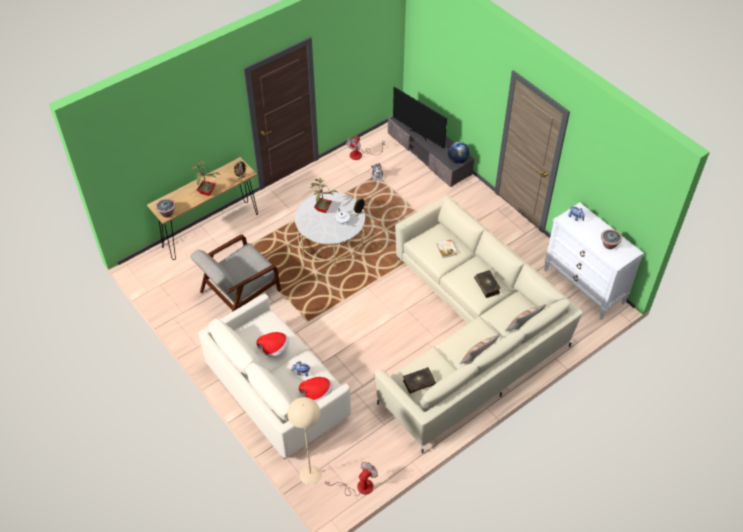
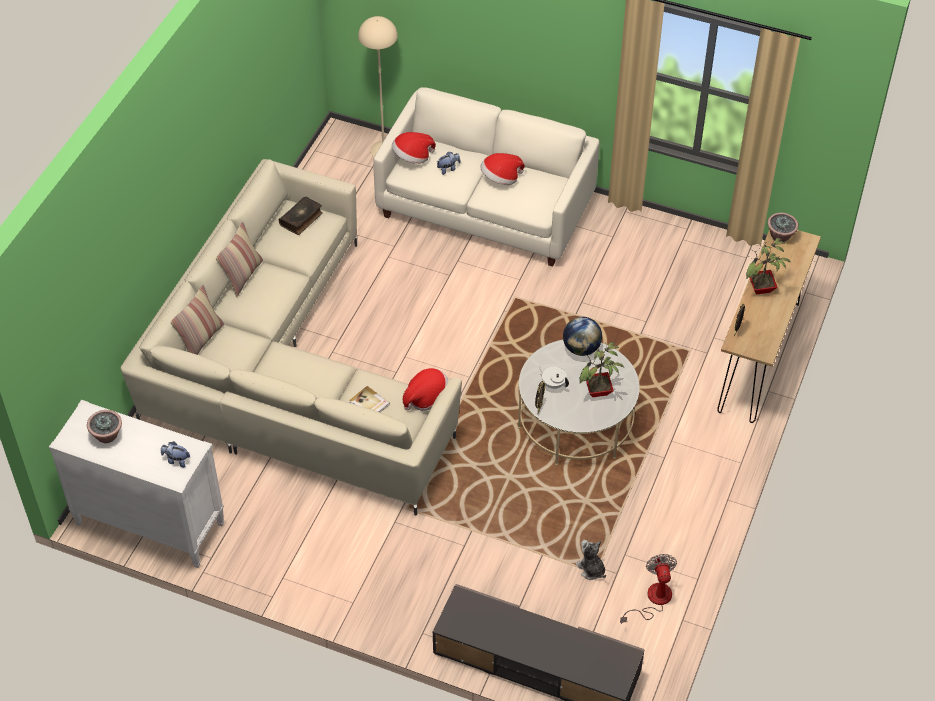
camera: 150 degrees right, 0 degrees up
grey armchair [190,235,281,312] -> none
fan [325,462,378,496] -> none
television [393,87,447,149] -> none
globe [448,142,470,164] -> globe moved to [563,317,602,356]
book [474,270,501,298] -> none
none -> hat [403,368,448,411]

